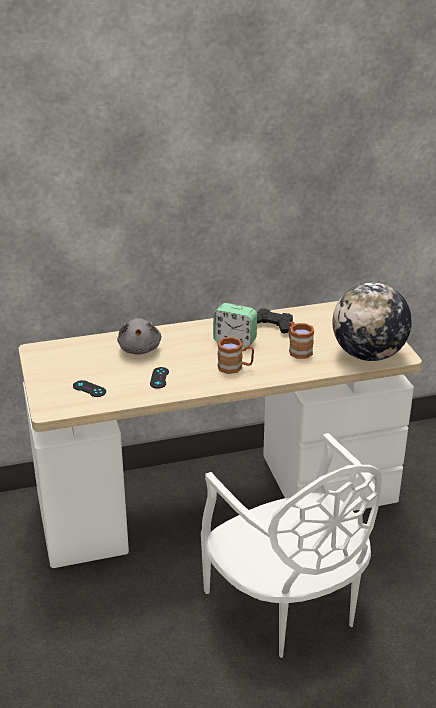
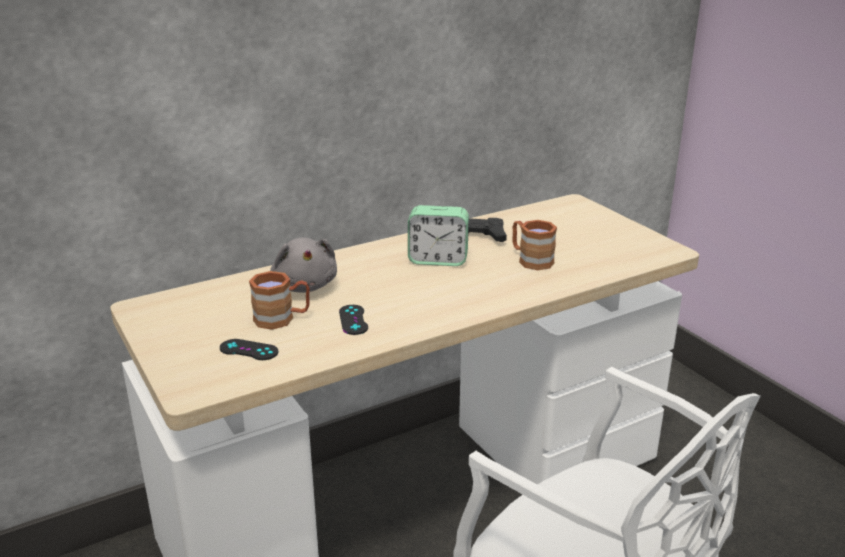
camera: 15 degrees left, 5 degrees down
brown mug [217,337,254,374] -> brown mug moved to [249,271,310,330]
globe [333,282,412,361] -> none

